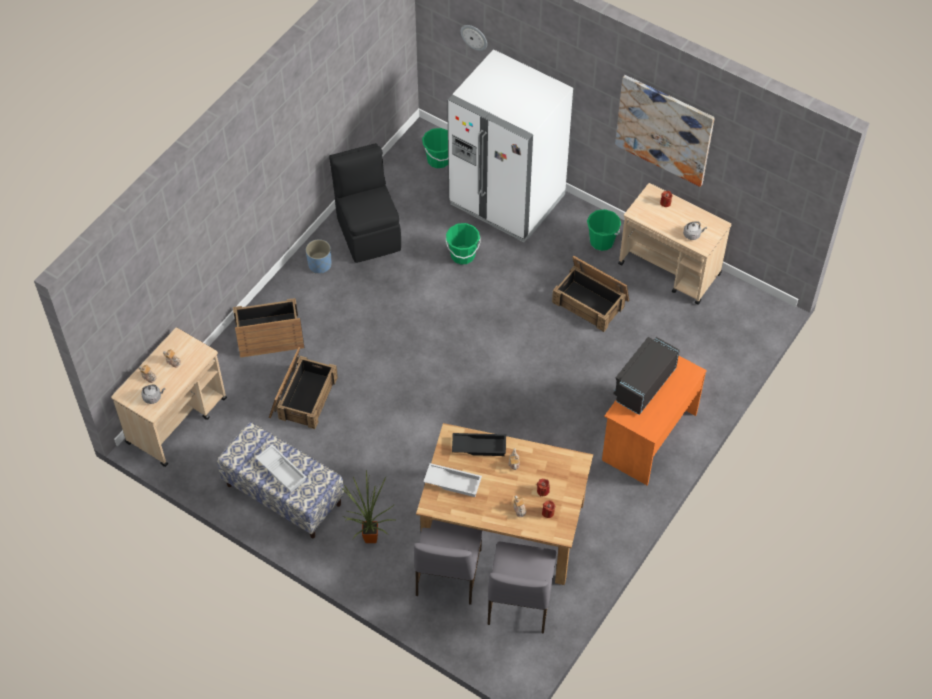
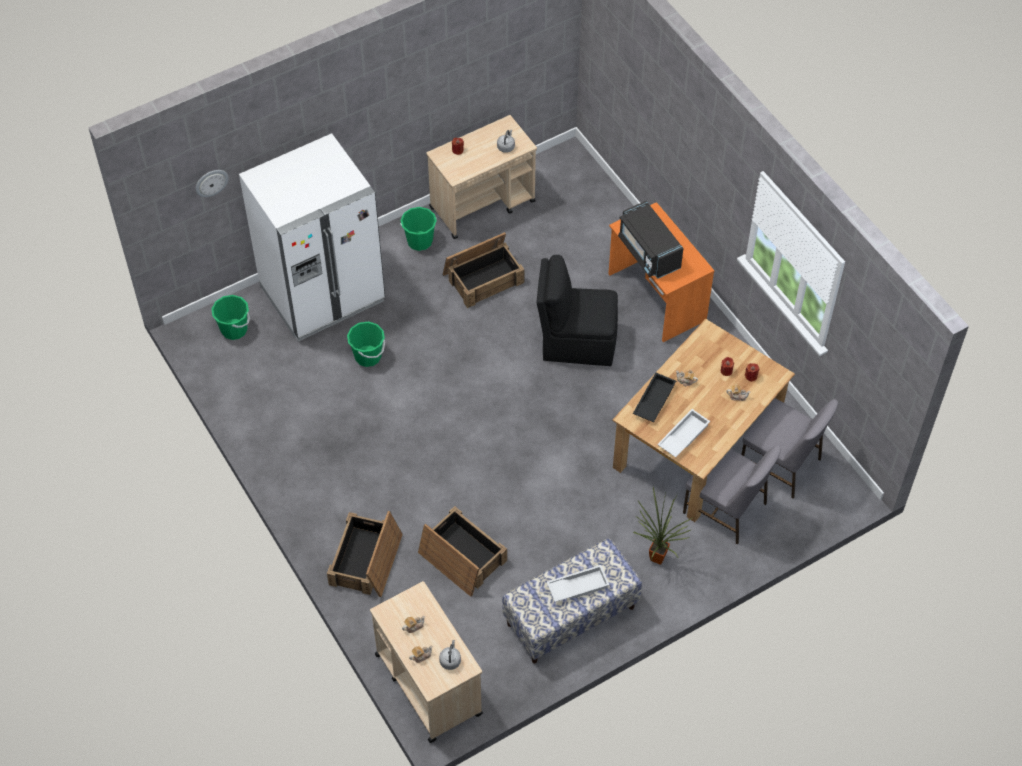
camera: 65 degrees left, 0 degrees up
blue planter [306,239,331,273] -> none
black chair [329,143,401,263] -> black chair moved to [536,255,618,366]
picture [615,75,715,187] -> none

